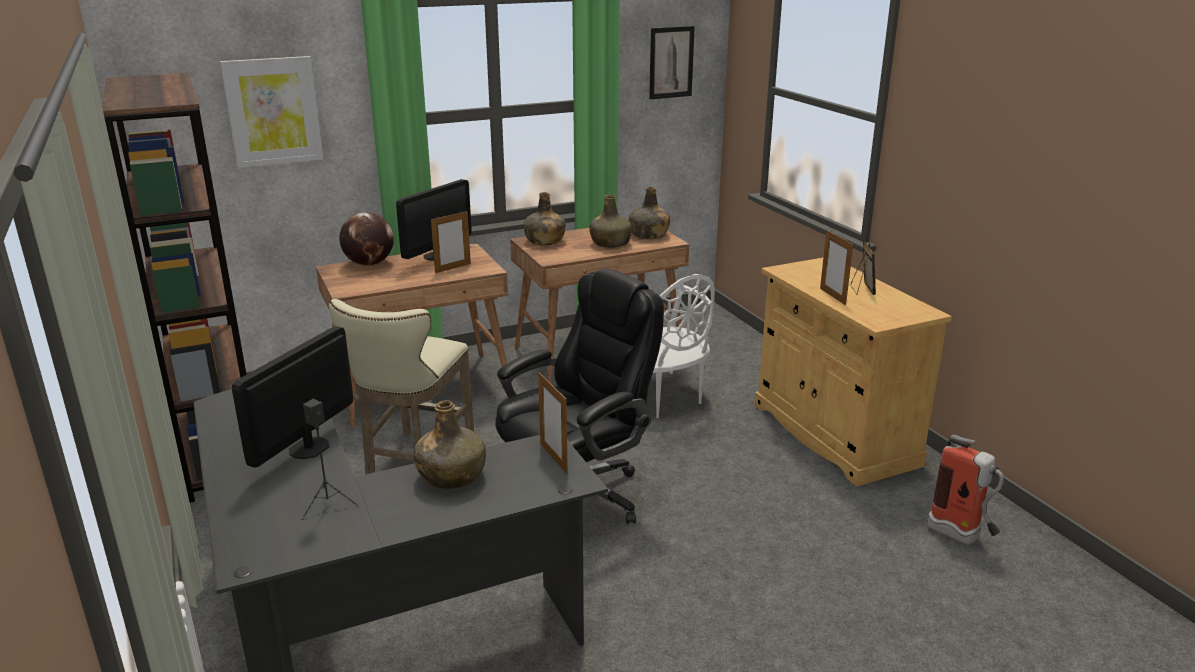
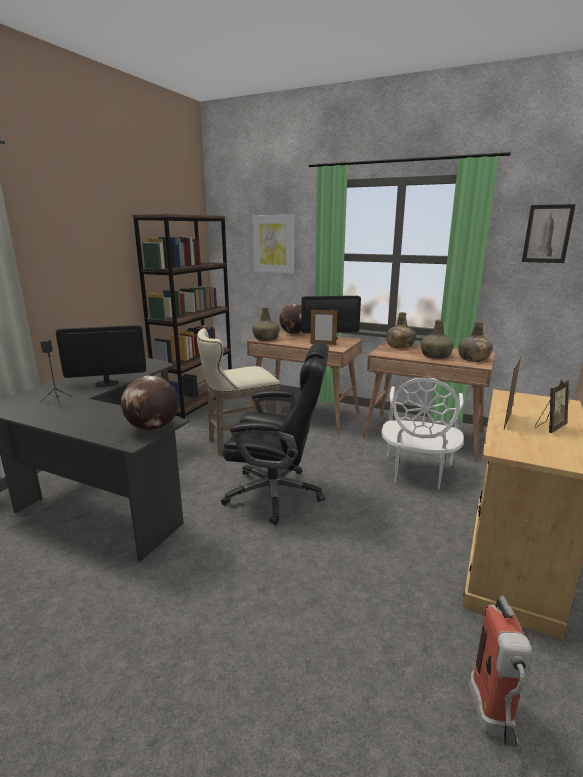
camera: 50 degrees right, 5 degrees down
green bottle [414,400,486,489] -> green bottle moved to [252,307,279,341]
picture frame [538,372,568,474] -> globe [121,375,179,431]

